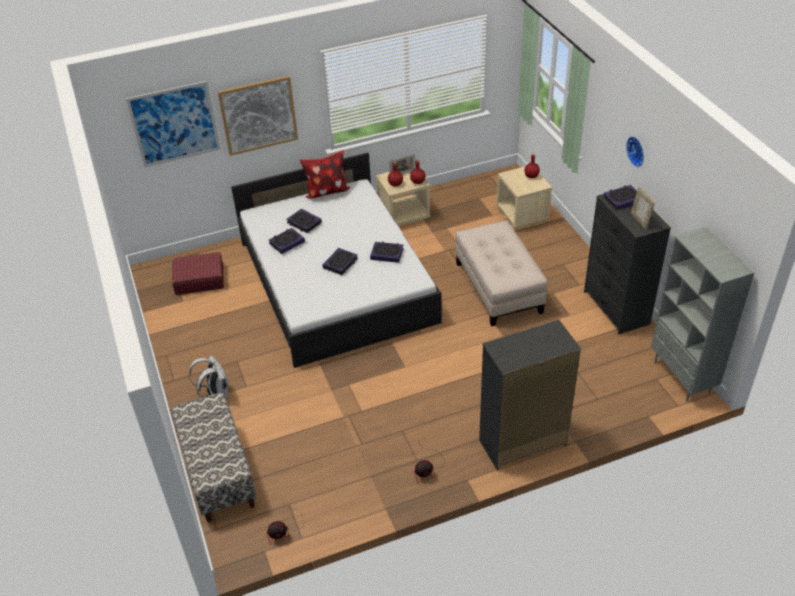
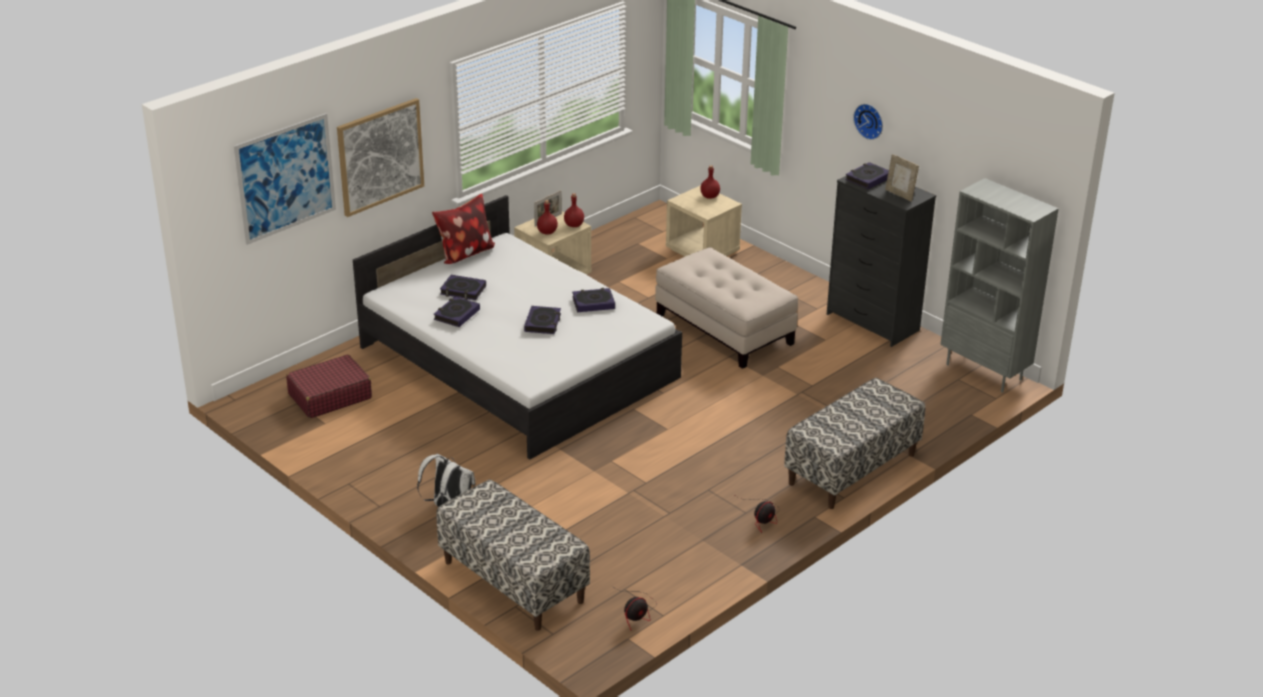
camera: 25 degrees left, 10 degrees down
black dresser [479,320,581,471] -> bench [784,378,925,509]

